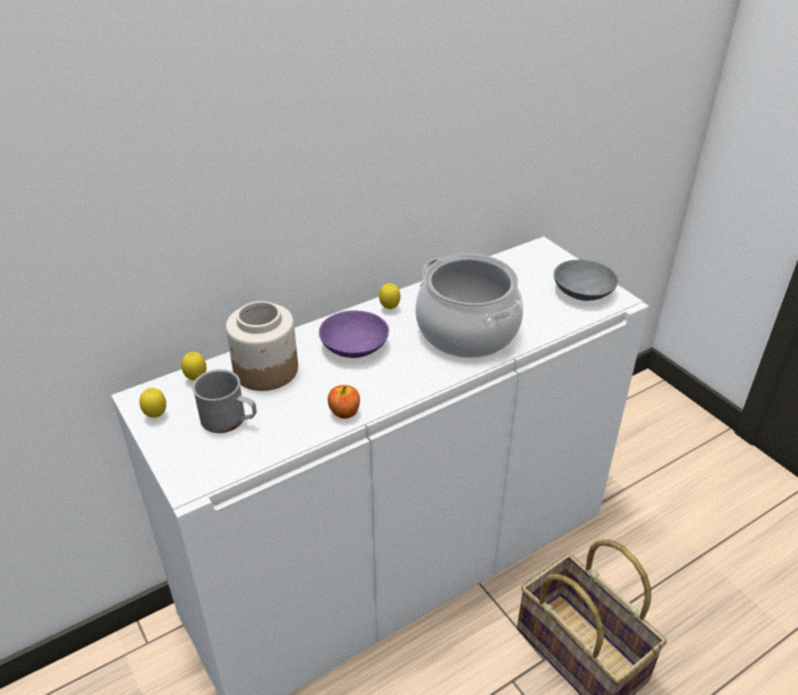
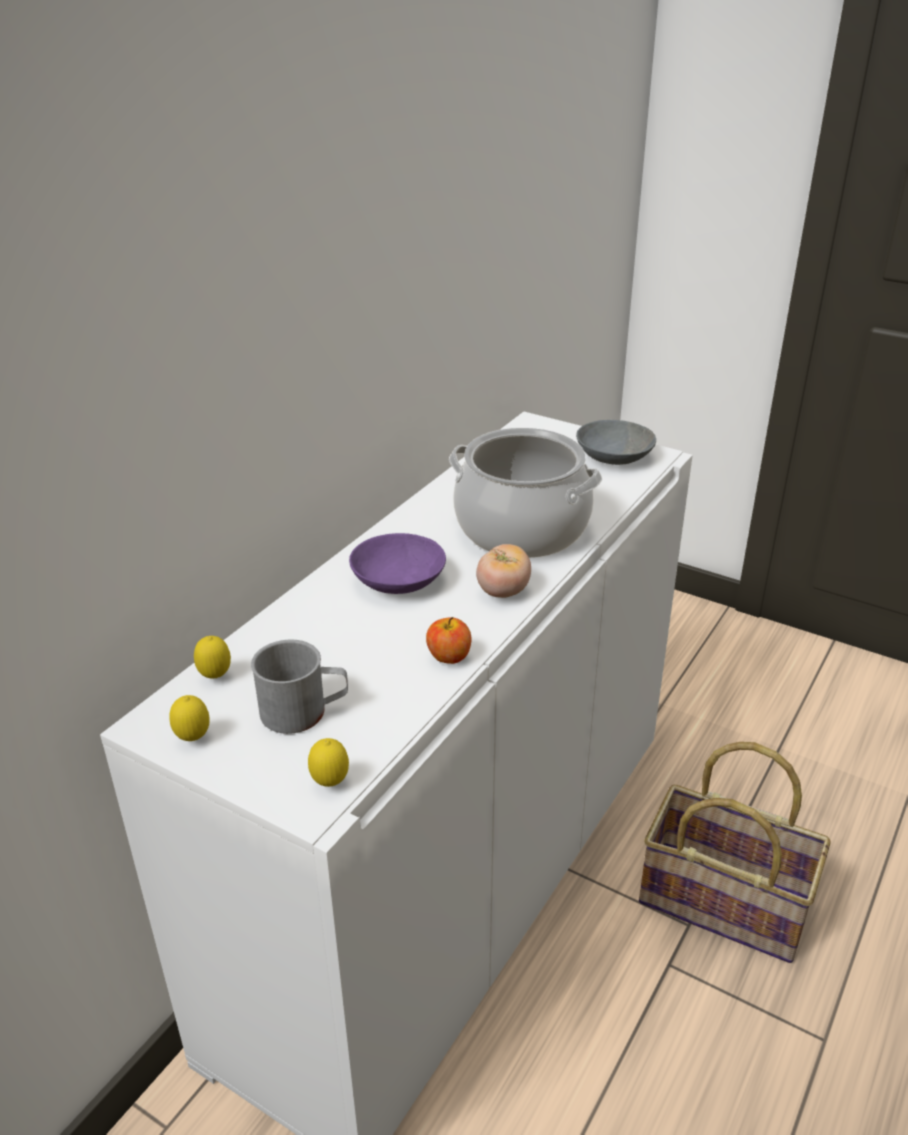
camera: 25 degrees left, 5 degrees down
jar [226,301,298,391] -> none
lemon [379,283,400,309] -> lemon moved to [308,738,349,787]
none -> tomato [476,544,531,598]

